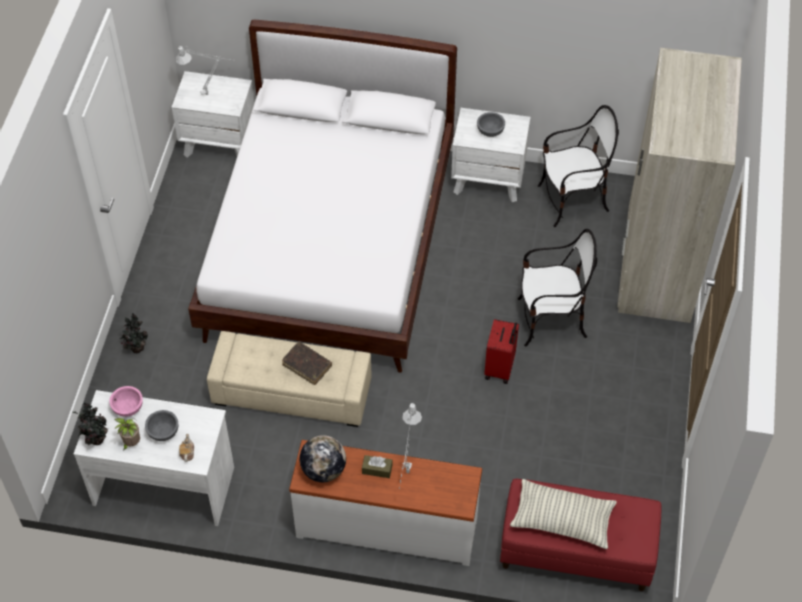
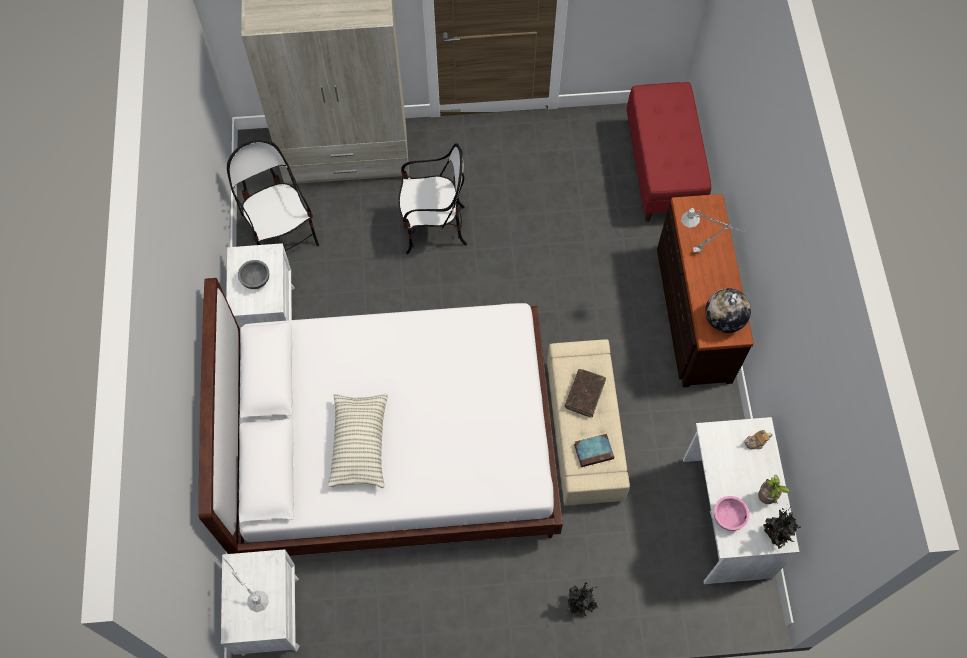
camera: 105 degrees left, 10 degrees up
grey bowl [145,410,178,441] -> none
white dresser [289,440,482,566] -> brown dresser [657,194,754,387]
brown tissue box [362,455,393,478] -> none
red suitcase [484,319,519,384] -> none
pillow [510,479,617,549] -> pillow moved to [328,393,388,488]
chair [518,229,597,347] -> chair turned 105 degrees clockwise [398,143,467,254]
none -> book [574,434,614,467]

